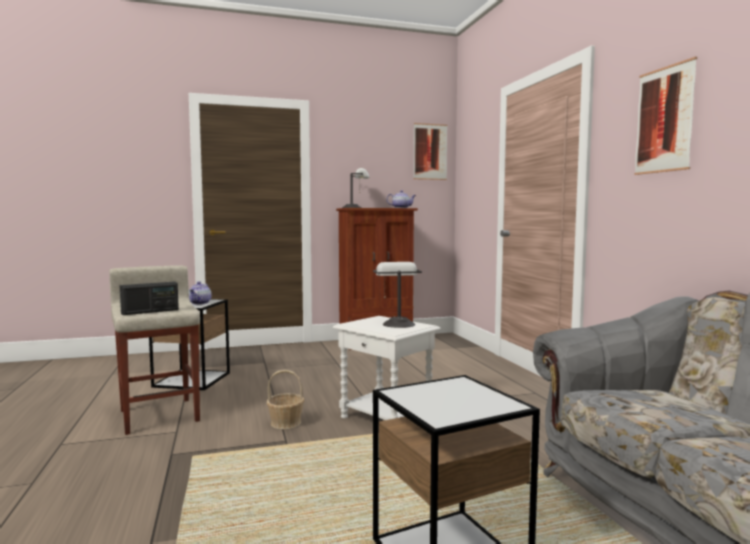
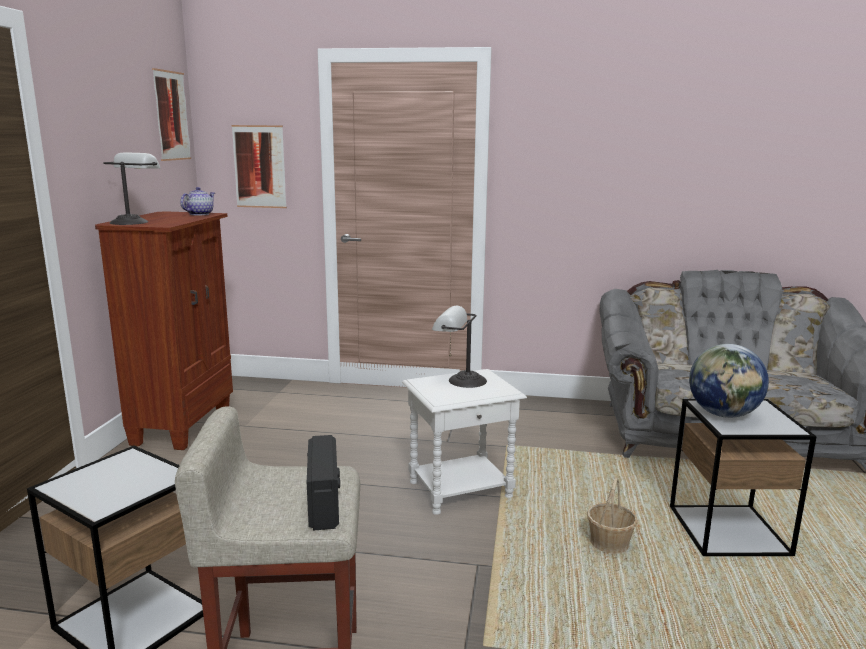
camera: 65 degrees left, 10 degrees up
teapot [189,281,212,305] -> none
basket [267,370,304,429] -> basket moved to [587,477,637,554]
picture [634,57,697,175] -> picture moved to [231,125,287,208]
none -> globe [689,344,769,418]

